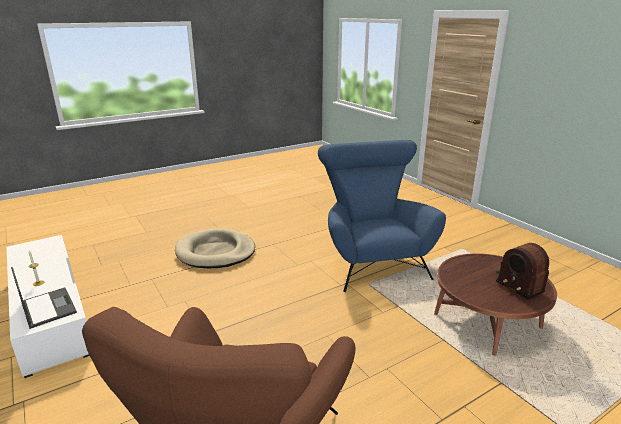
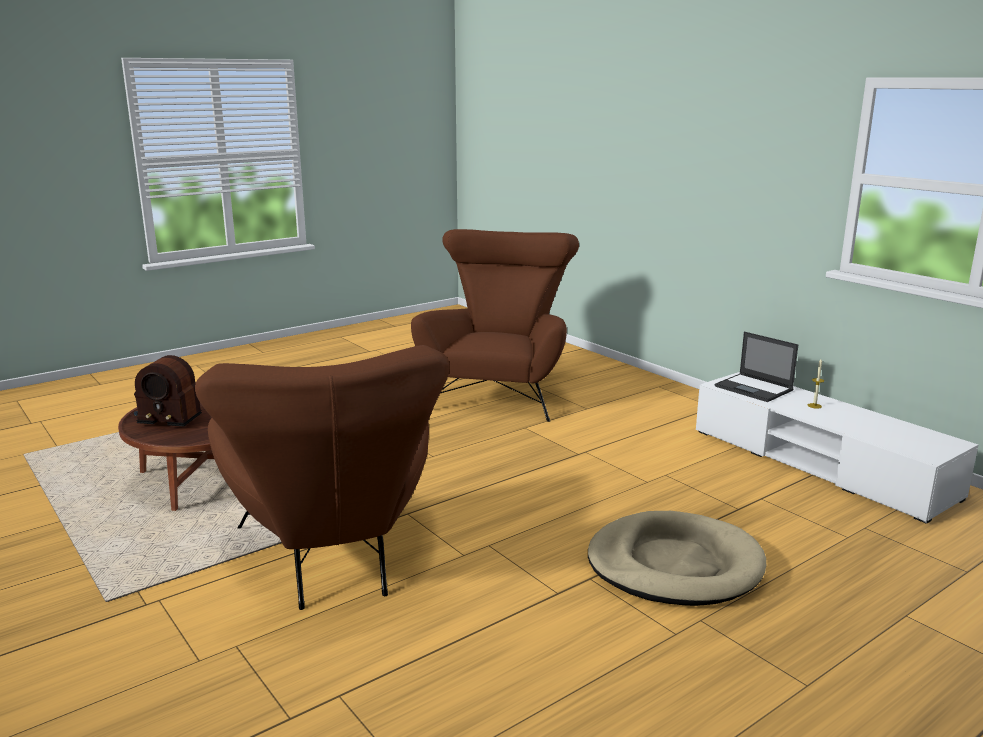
camera: 175 degrees right, 5 degrees down
blue armchair [318,140,446,292] -> brown armchair [195,345,449,610]
radio [496,243,549,300] -> radio turned 135 degrees clockwise [134,355,202,426]

